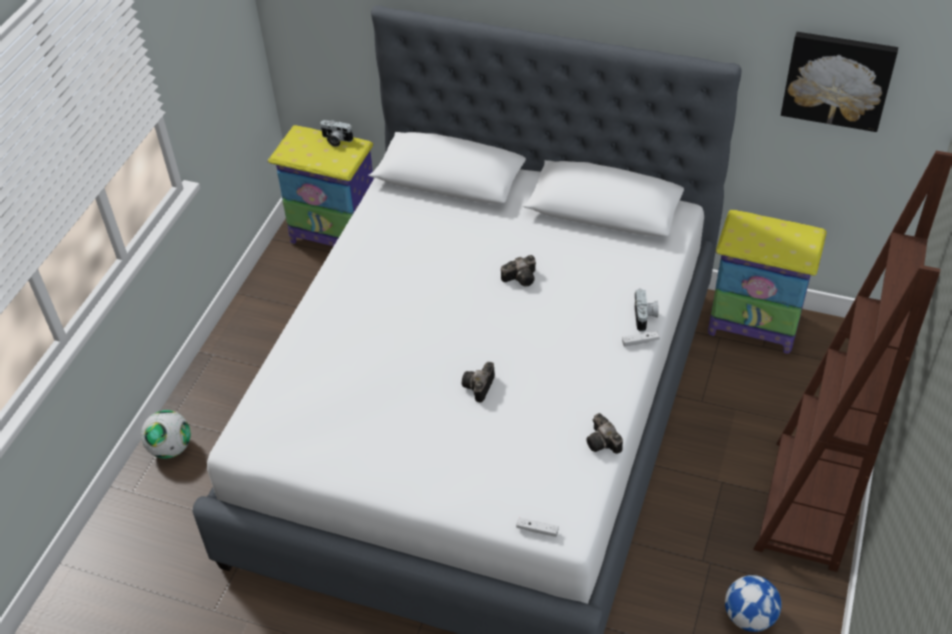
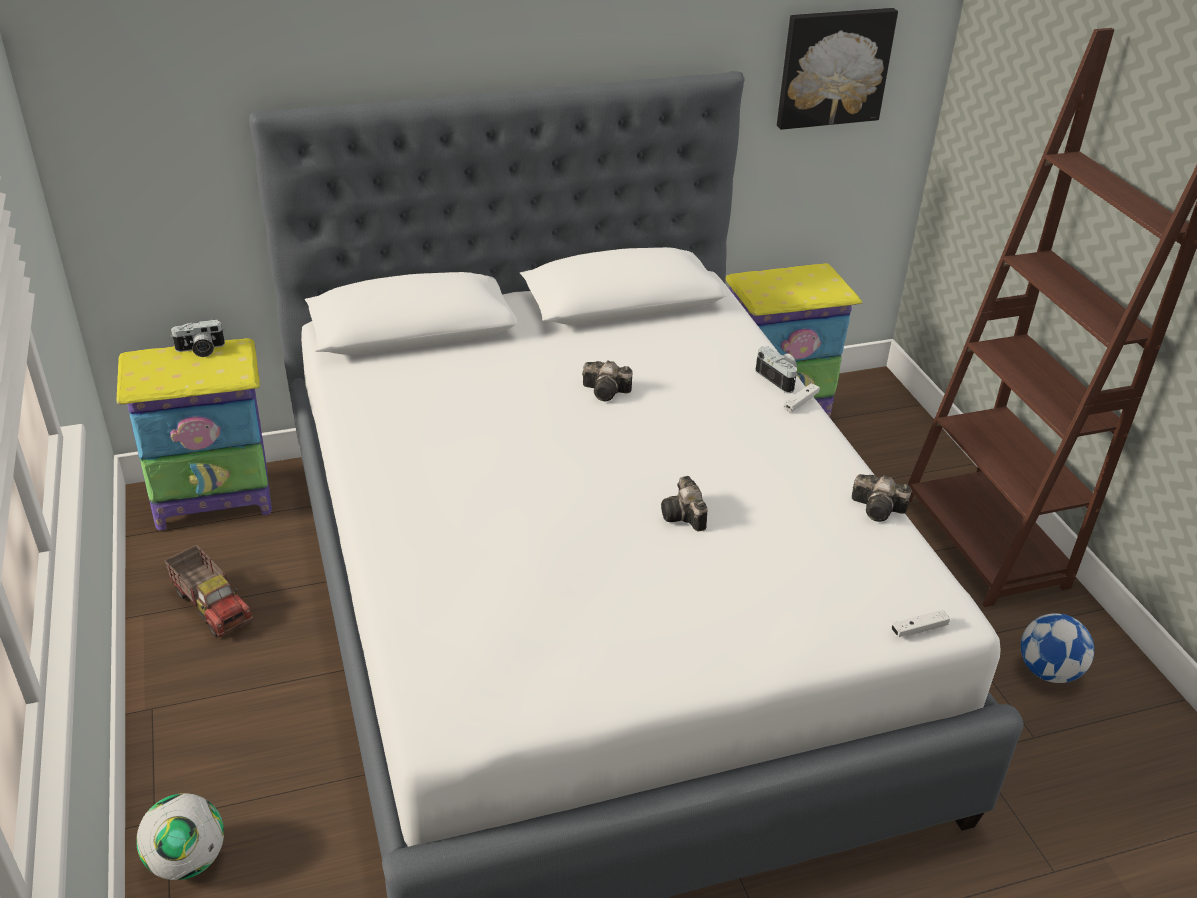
camera: 40 degrees left, 10 degrees down
camera [501,255,536,287] -> camera turned 75 degrees clockwise [582,360,632,401]
none -> toy truck [164,545,253,637]

